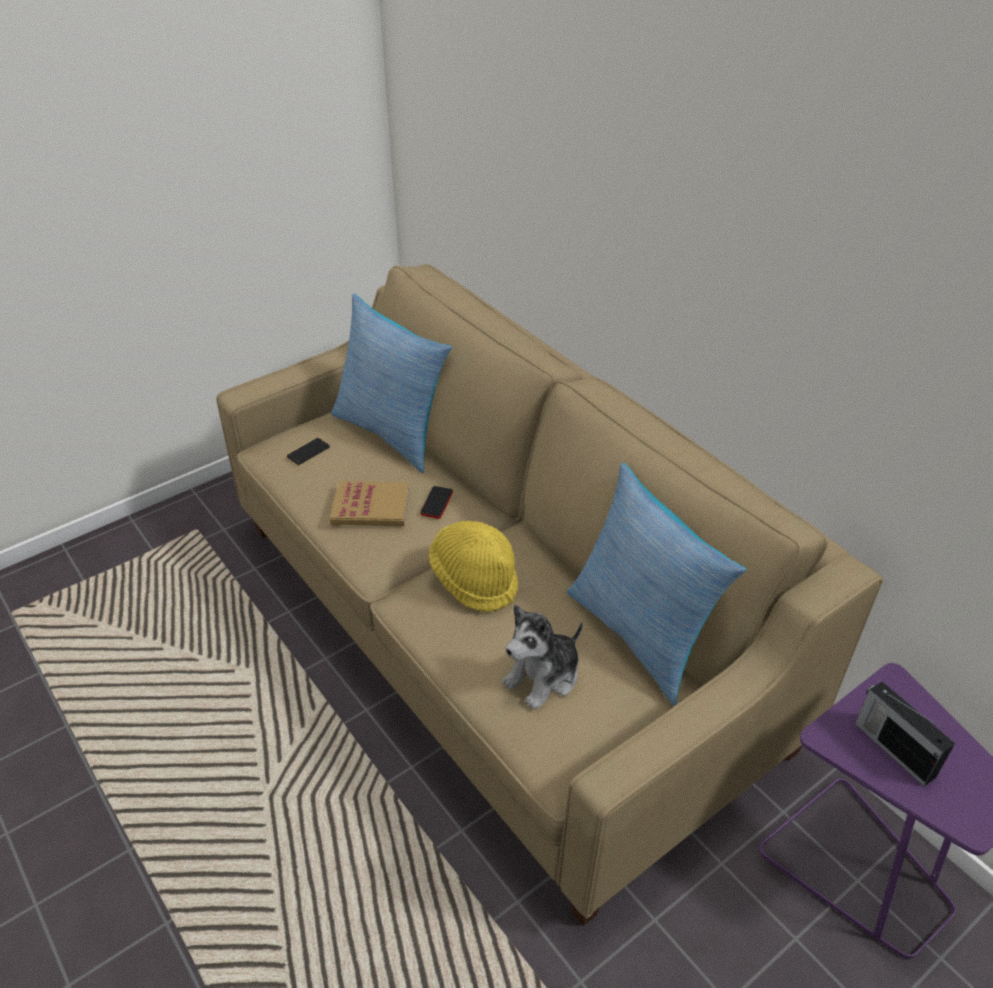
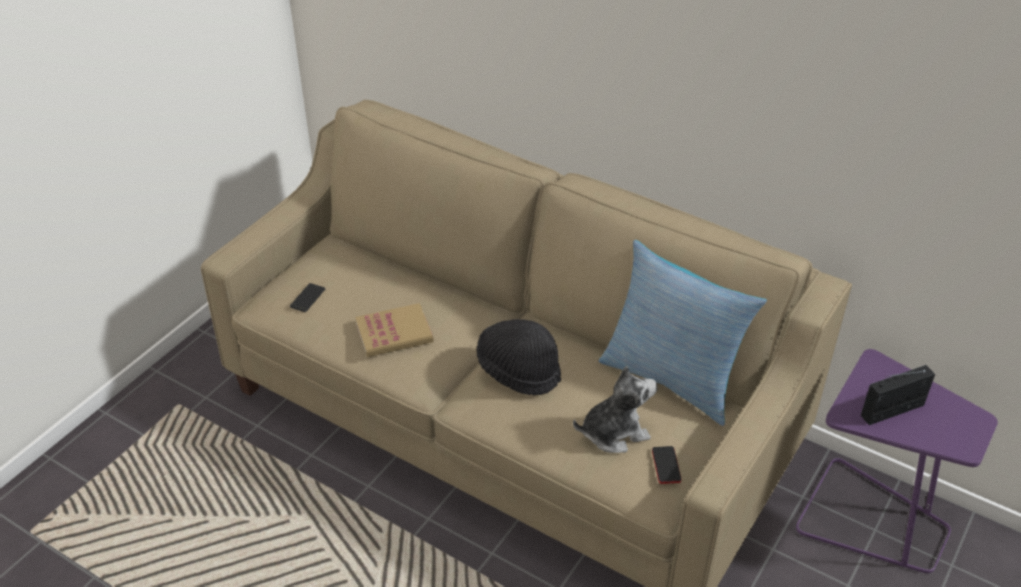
camera: 20 degrees left, 0 degrees up
pillow [331,294,452,473] -> none
phone [421,486,453,519] -> phone moved to [652,446,681,484]
yellow hat [429,521,519,612] -> black hat [476,319,561,396]
plush toy [502,605,583,710] -> plush toy turned 135 degrees counterclockwise [573,366,658,453]
radio [855,681,955,786] -> radio turned 120 degrees clockwise [861,365,935,425]

